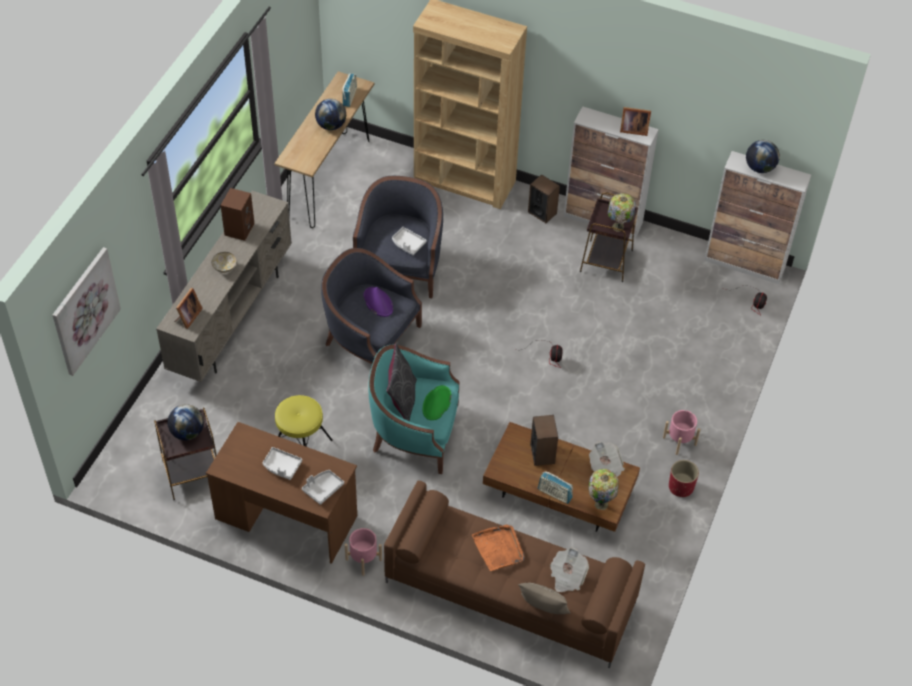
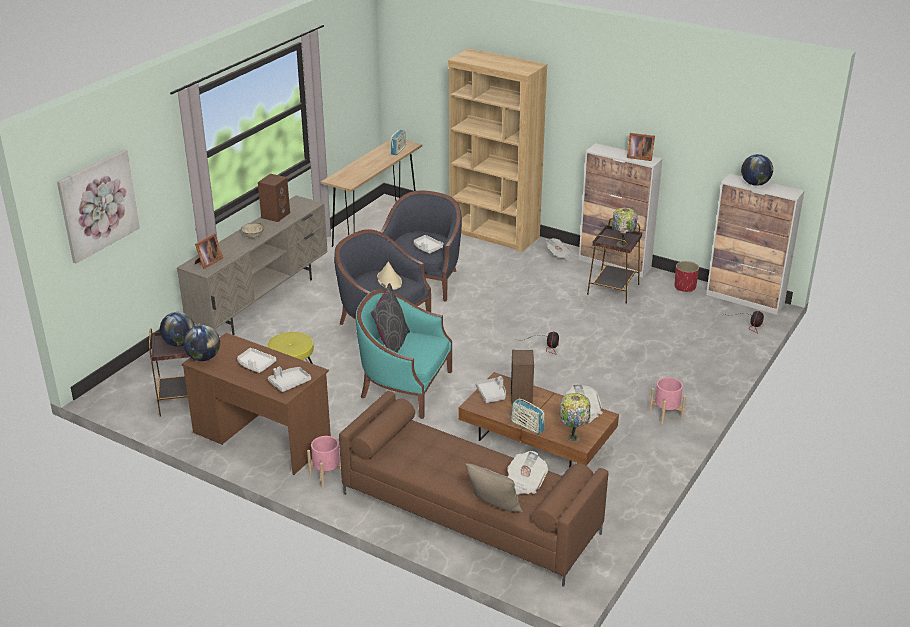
camera: 10 degrees right, 20 degrees down
globe [315,99,346,130] -> globe moved to [183,325,220,361]
purple hat [363,287,393,317] -> beige hat [377,262,402,290]
green hat [423,385,452,420] -> none
orange tray [472,525,525,571] -> none
speaker [528,174,560,223] -> newspaper [546,238,572,261]
red planter [669,460,699,497] -> red planter moved to [674,261,699,292]
none -> grey tray [475,376,506,403]

